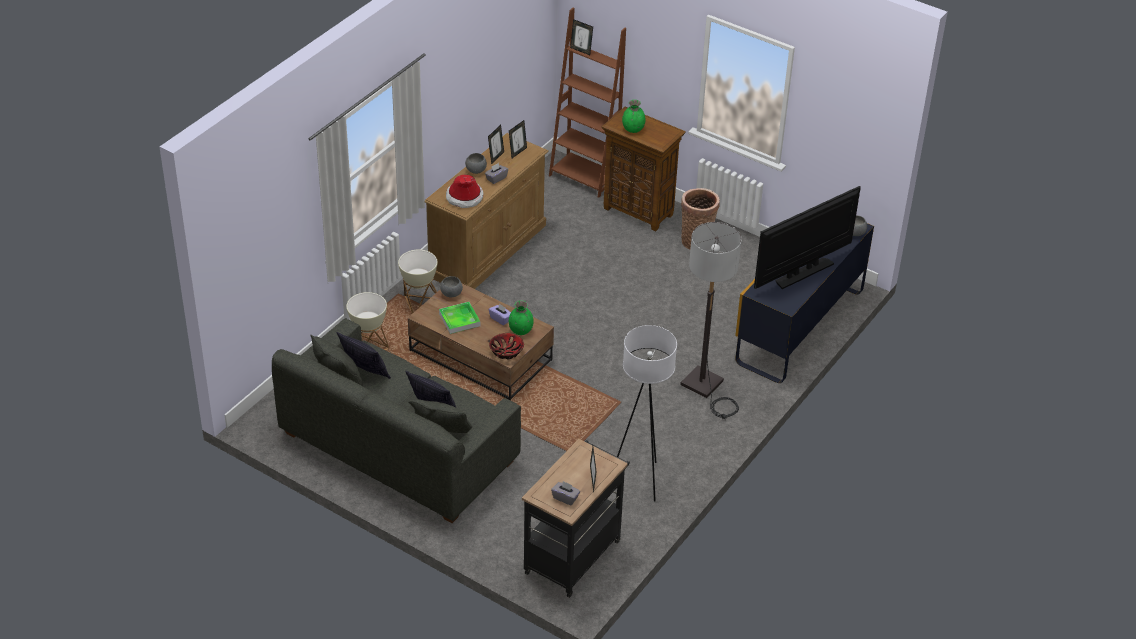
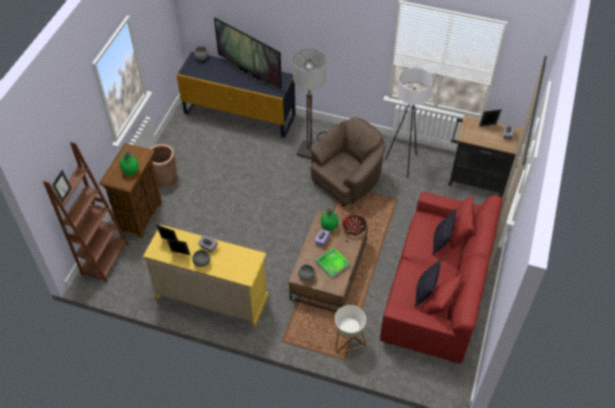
camera: 105 degrees left, 10 degrees up
grey sofa [272,318,521,523] -> red sofa [380,192,503,364]
planter [398,250,438,314] -> none
brown cabinet [424,133,549,289] -> yellow cabinet [143,225,268,328]
hat [446,175,484,208] -> none
none -> brown armchair [310,117,385,206]

